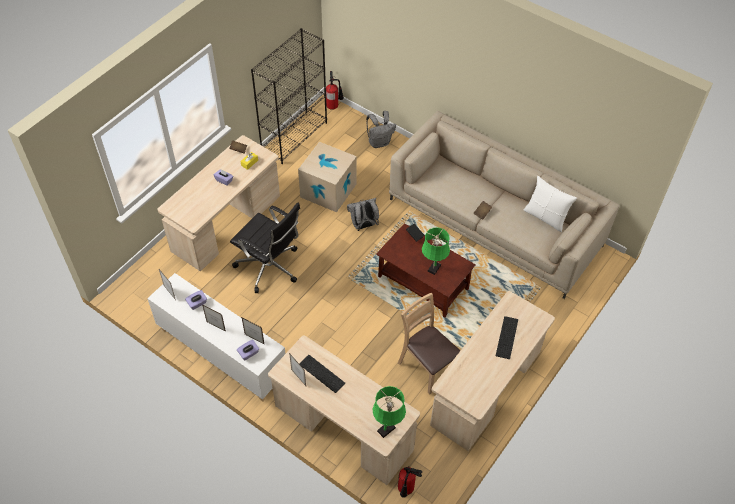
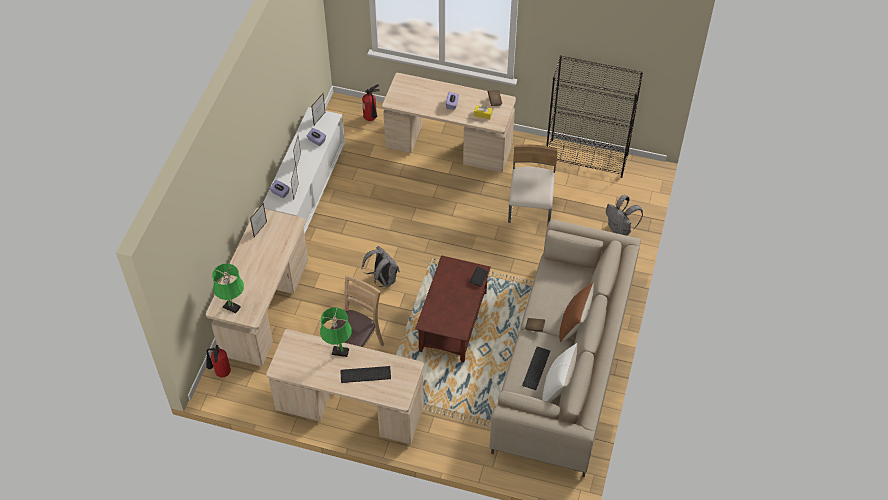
camera: 70 degrees right, 0 degrees up
black office chair [230,202,300,293] -> none
cardboard box [298,142,356,212] -> beige chair [508,144,558,226]
keyboard [299,355,345,393] -> keyboard moved to [522,346,550,390]
fire extinguisher [326,71,344,110] -> fire extinguisher moved to [362,84,379,121]
grey backpack [347,198,379,231] -> grey backpack moved to [362,246,400,287]
green table lamp [422,228,450,275] -> green table lamp moved to [320,307,351,357]
none -> brown pillow [559,282,594,342]

